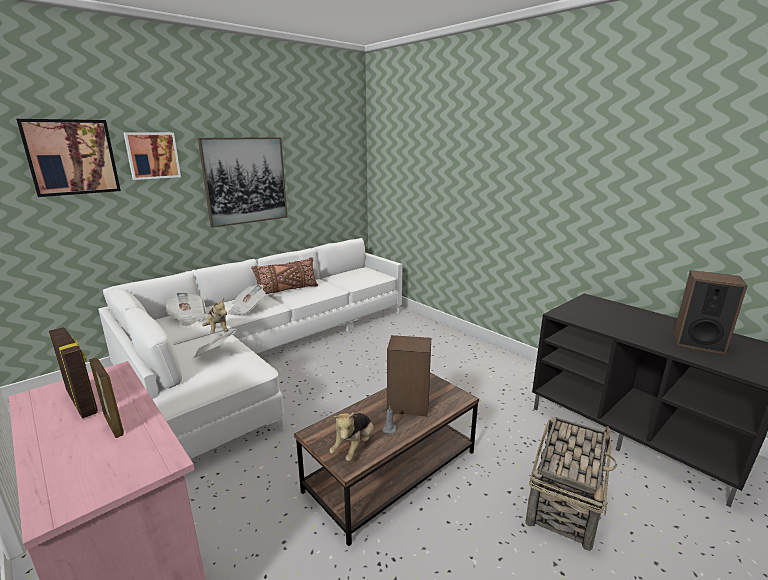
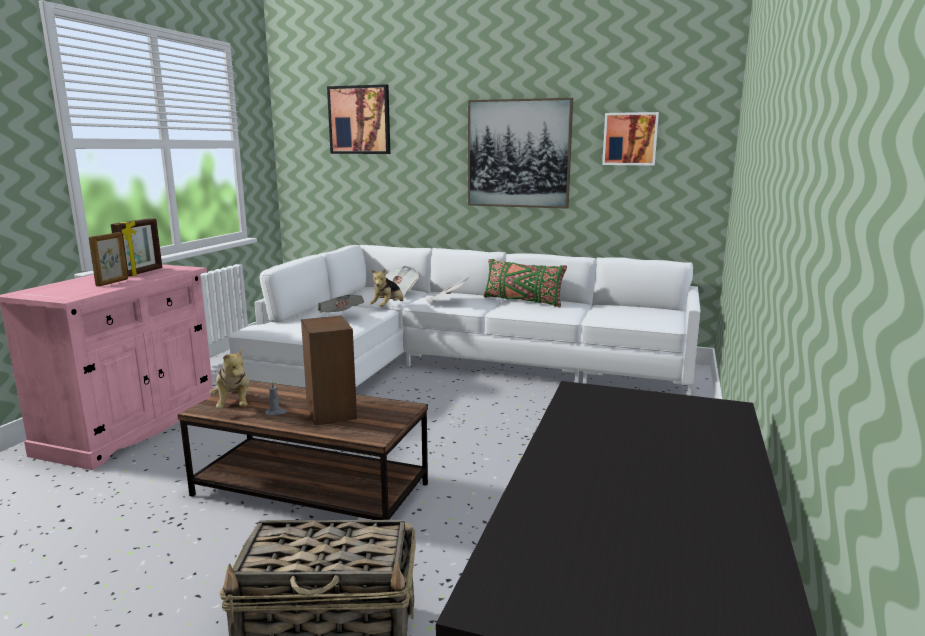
camera: 60 degrees right, 5 degrees down
picture [124,133,181,180] -> picture moved to [602,112,659,165]
brown pillow [251,257,318,294] -> green pillow [483,259,567,308]
plush toy [329,412,374,461] -> plush toy turned 105 degrees counterclockwise [209,348,249,409]
speaker [674,270,748,355] -> none

